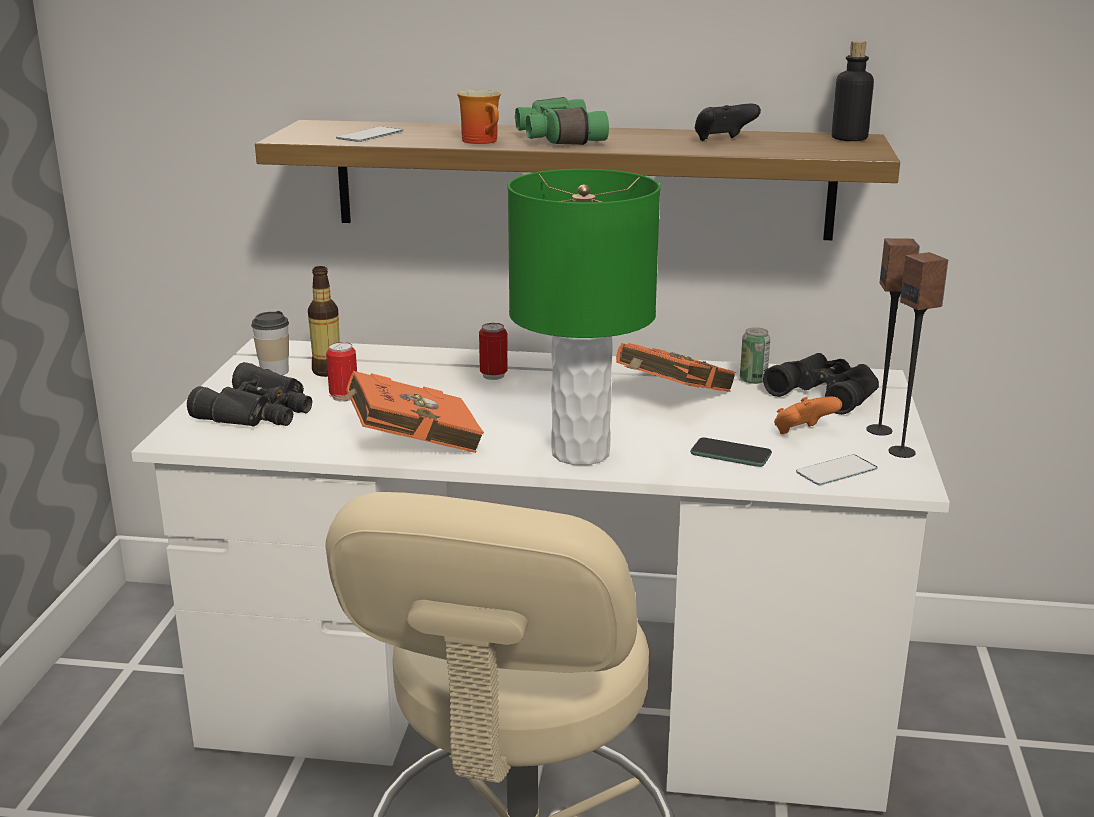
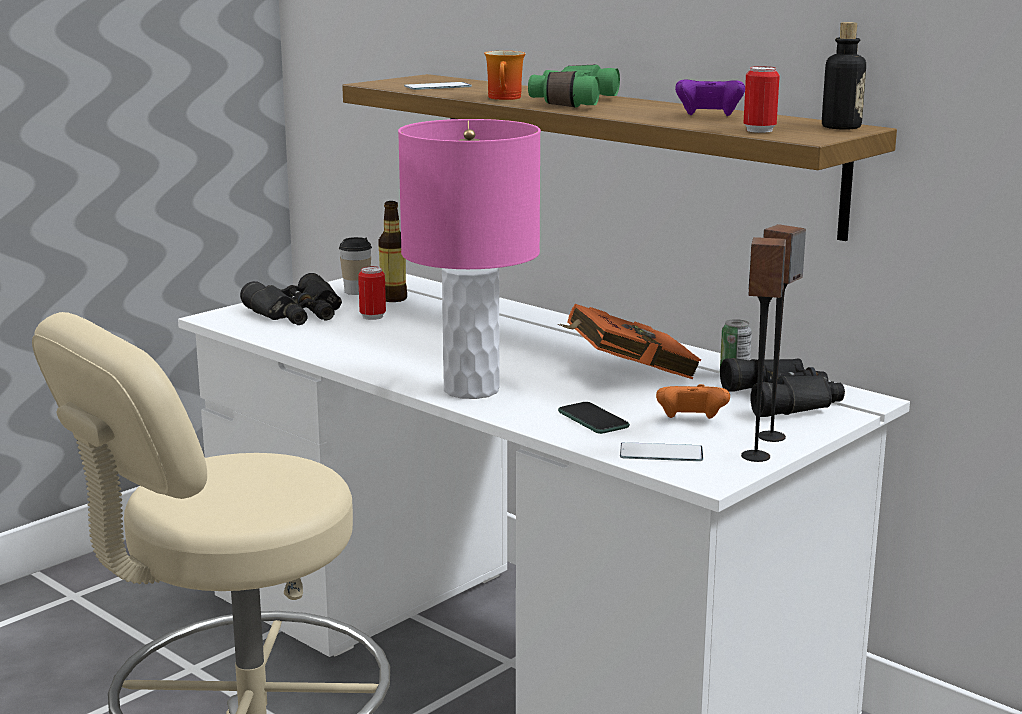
camera: 35 degrees right, 5 degrees down
orange book [329,371,484,453] -> none
can [479,323,508,380] -> can moved to [743,66,780,133]
green table lamp [508,169,661,465] -> pink table lamp [398,119,541,399]
black game controller [695,104,761,141] -> purple game controller [675,80,745,116]

